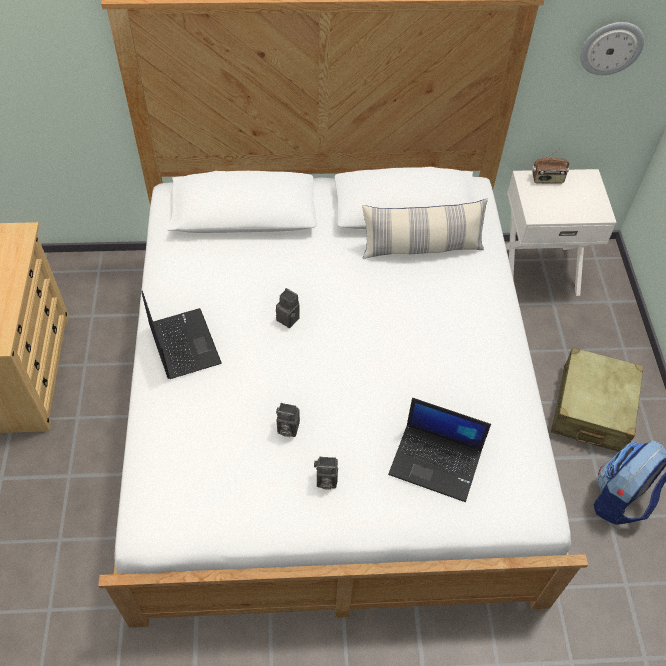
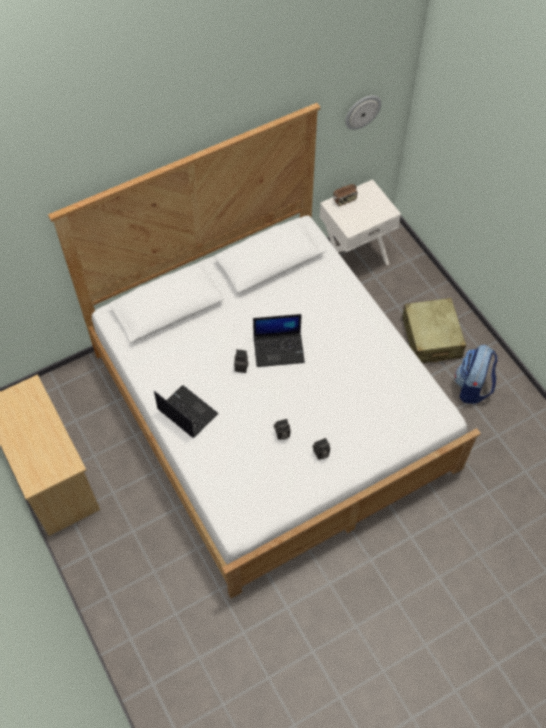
camera: 25 degrees left, 5 degrees up
pillow [363,199,488,259] -> none
laptop [388,398,491,502] -> laptop moved to [253,314,305,367]

